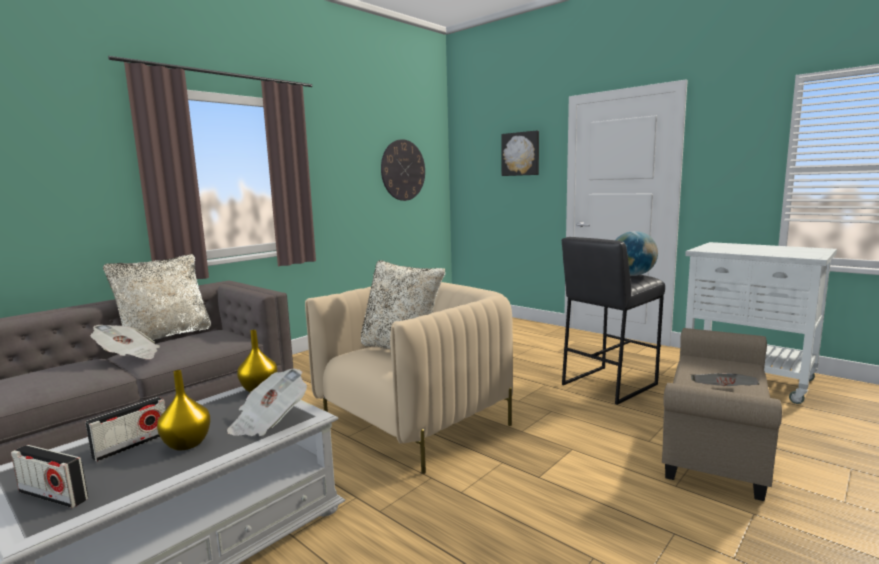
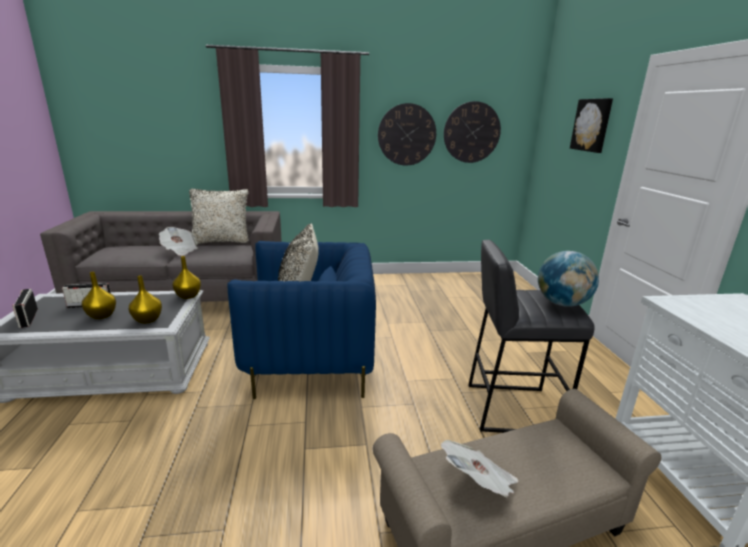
camera: 40 degrees right, 10 degrees up
newspaper [227,368,307,436] -> yellow vase [129,275,162,324]
beige armchair [305,282,513,474] -> blue armchair [227,241,376,399]
none -> wall clock [378,103,436,166]

